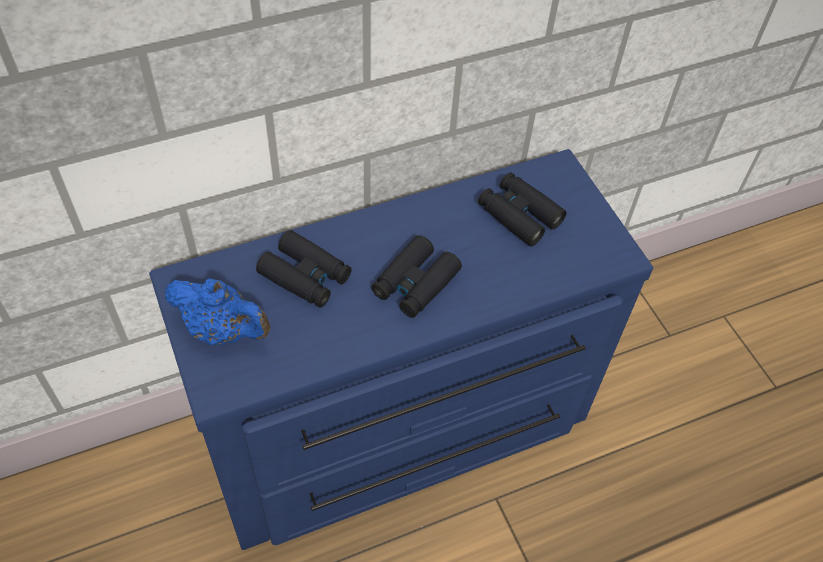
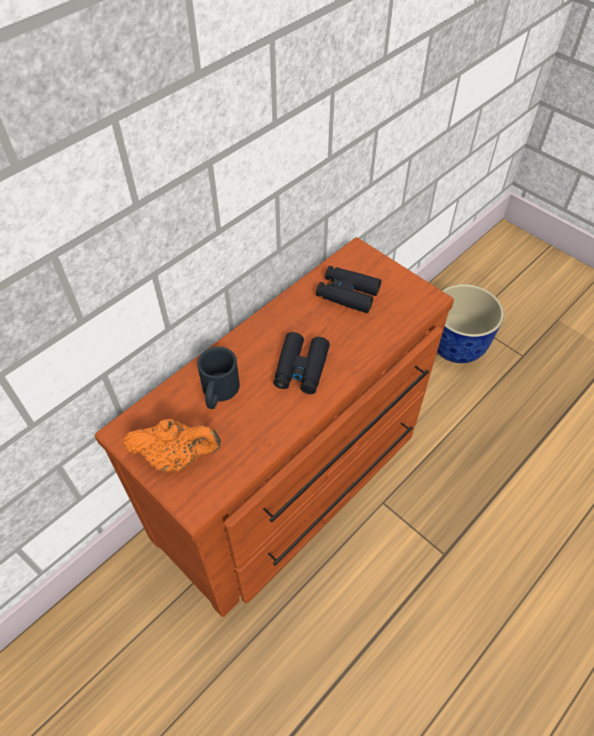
camera: 20 degrees left, 0 degrees up
blue dresser [149,149,654,550] -> brown dresser [95,237,454,617]
blue teapot [164,278,270,346] -> orange teapot [123,419,221,472]
black binoculars [256,230,352,308] -> black mug [197,347,240,409]
none -> planter [437,284,504,363]

